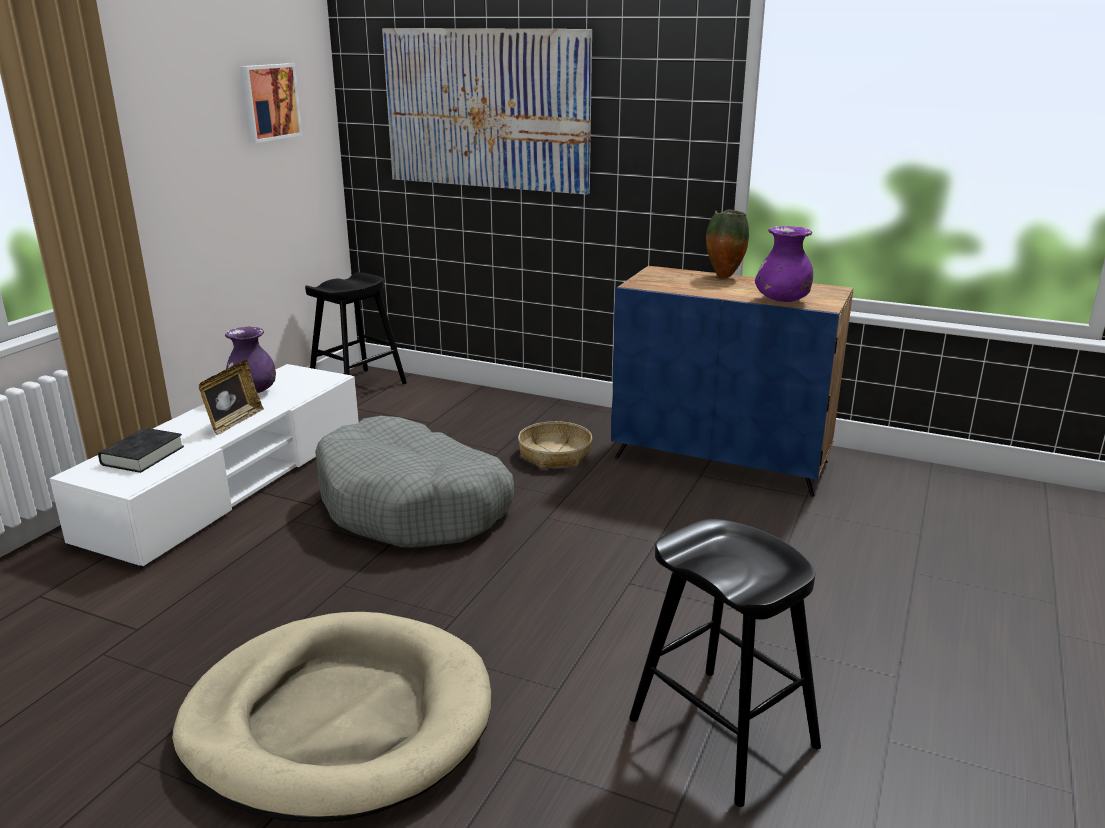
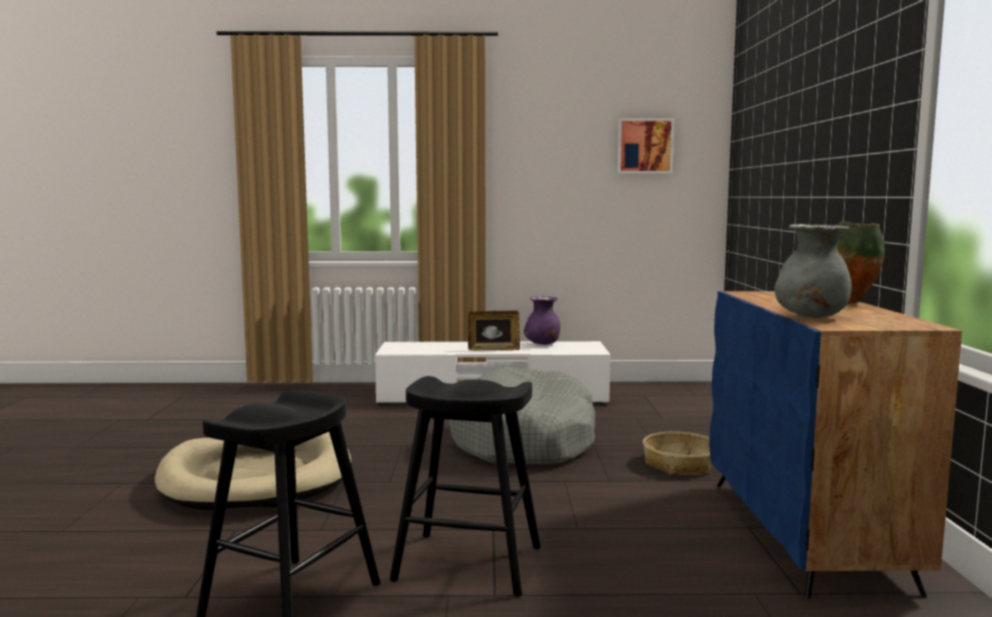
camera: 65 degrees right, 15 degrees down
black book [98,428,184,473] -> none
black stool [305,272,407,384] -> black stool moved to [390,376,541,597]
picture [382,28,592,195] -> none
purple vase [755,226,813,302] -> grey vase [775,224,851,318]

